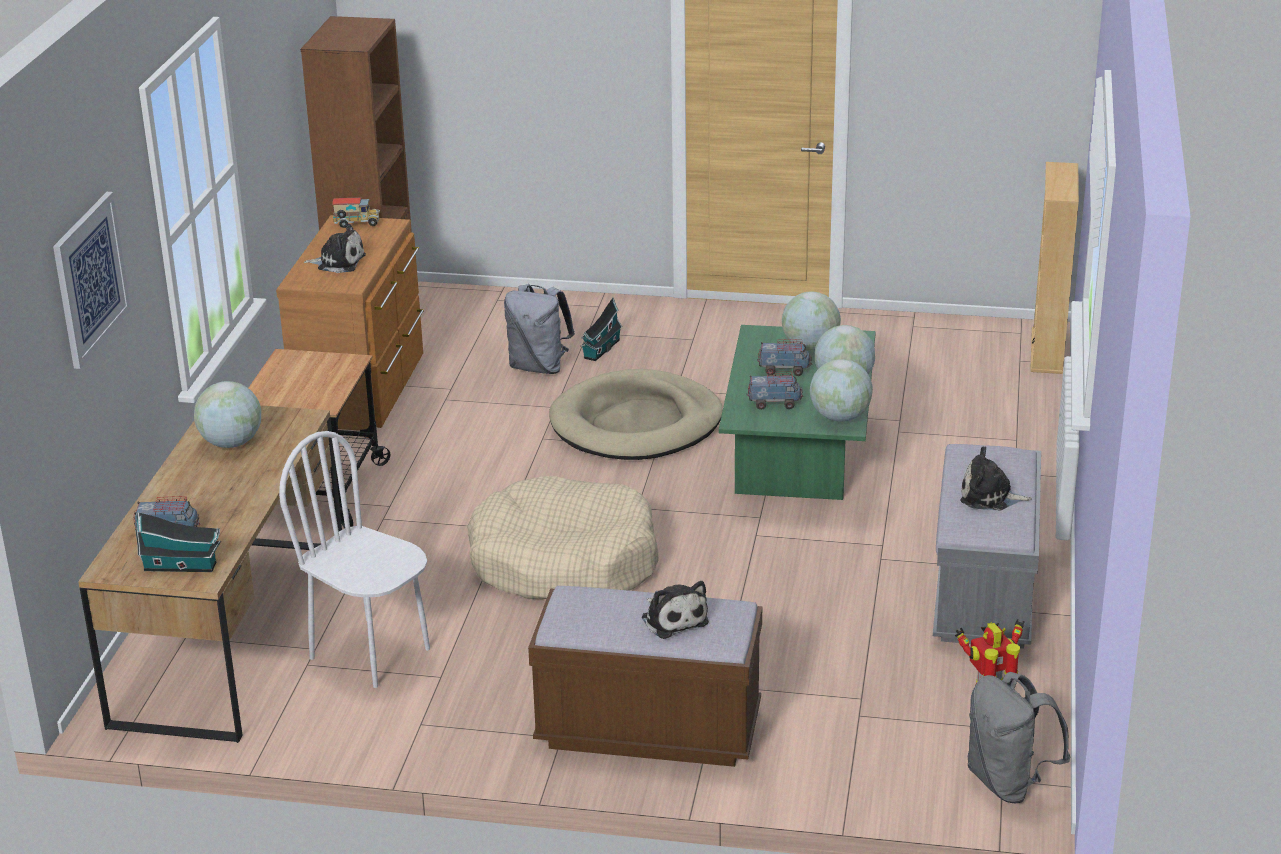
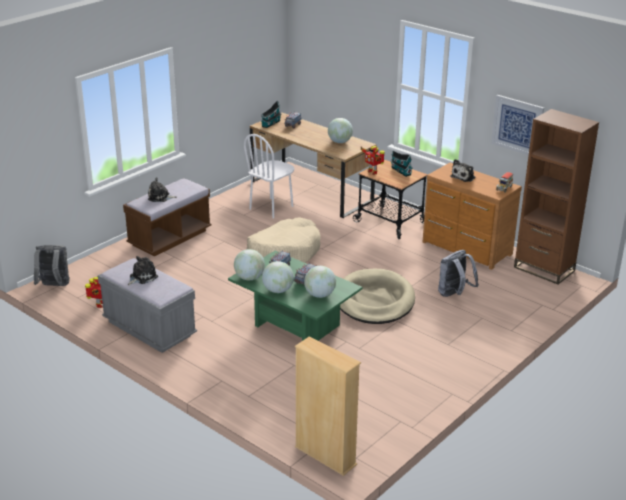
camera: 120 degrees right, 0 degrees up
picture [53,192,131,369] -> picture moved to [491,95,544,155]
white chair [279,431,430,688] -> white chair turned 150 degrees clockwise [244,134,294,219]
toy house [581,297,622,361] -> toy house moved to [391,151,413,177]
none -> toy robot [361,146,385,175]

